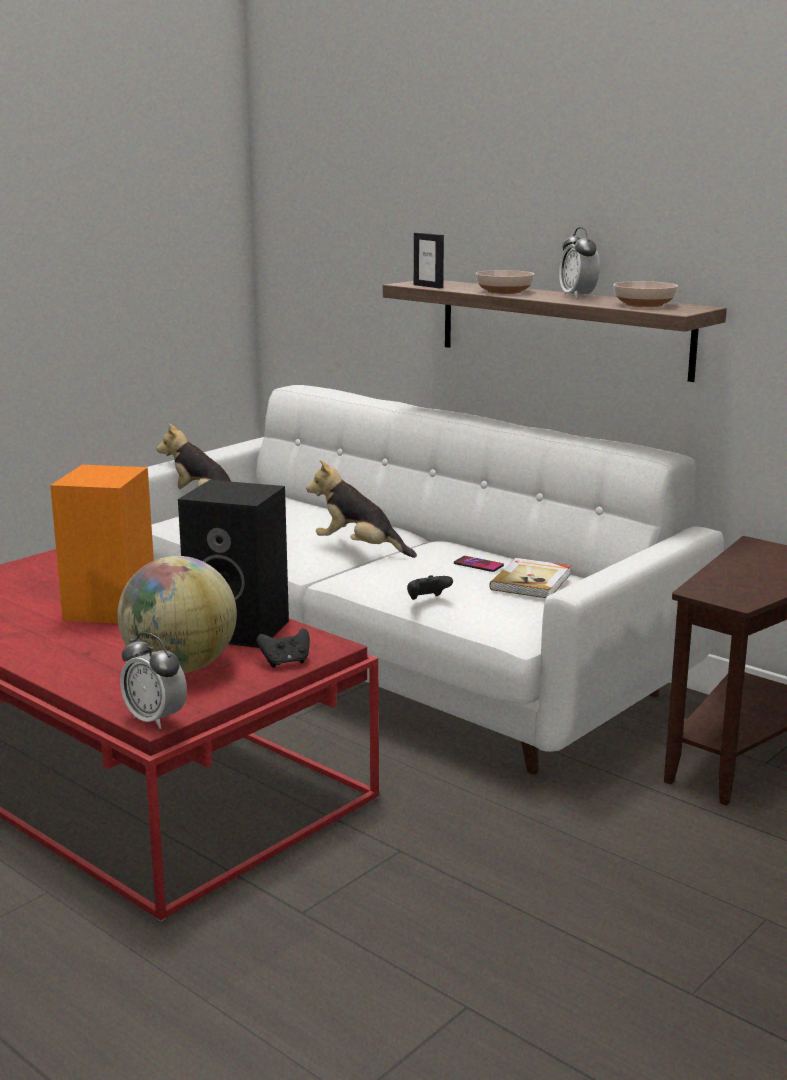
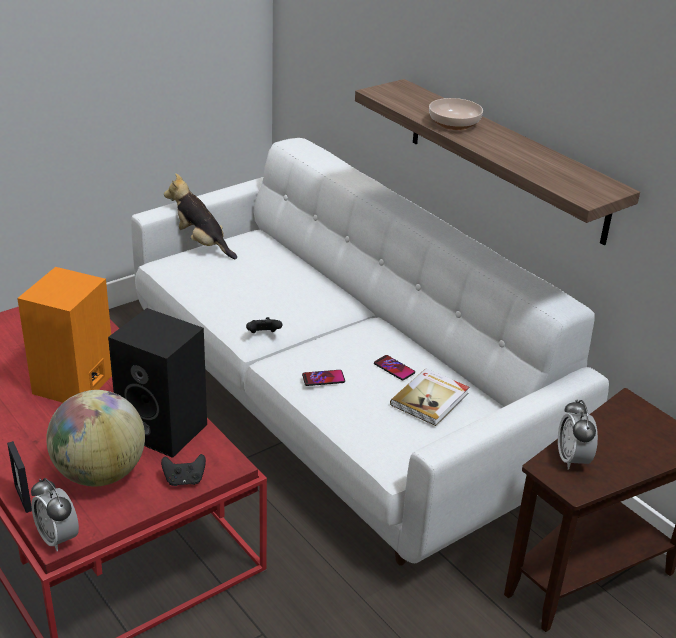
camera: 10 degrees right, 15 degrees up
plush toy [306,460,417,558] -> none
black game controller [407,575,453,600] -> black game controller moved to [246,317,282,333]
picture frame [414,233,444,288] -> picture frame moved to [7,441,32,513]
alarm clock [559,227,600,299] -> alarm clock moved to [558,399,598,470]
bowl [614,281,678,307] -> none
none -> phone [302,370,345,386]

